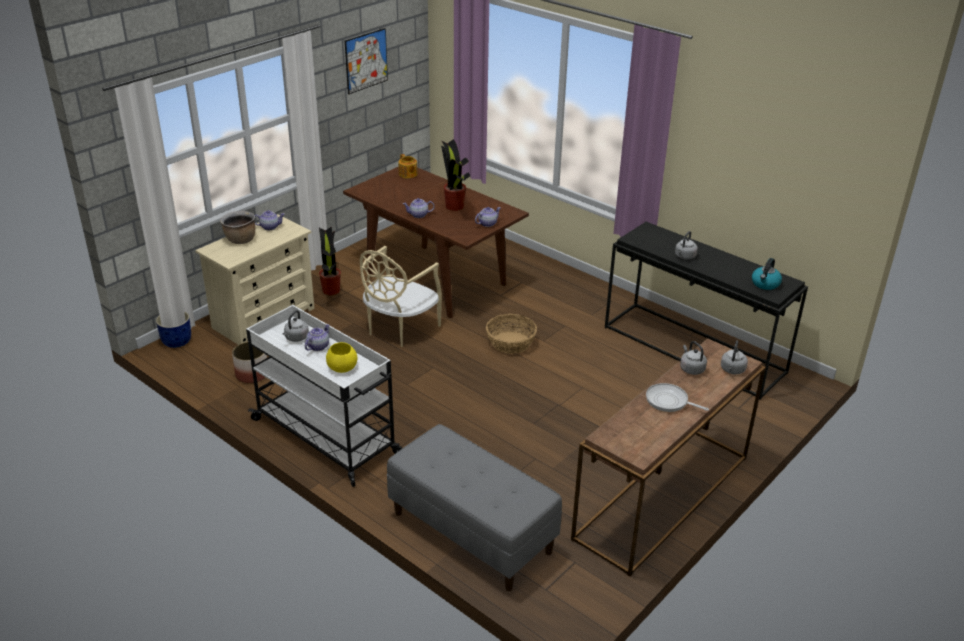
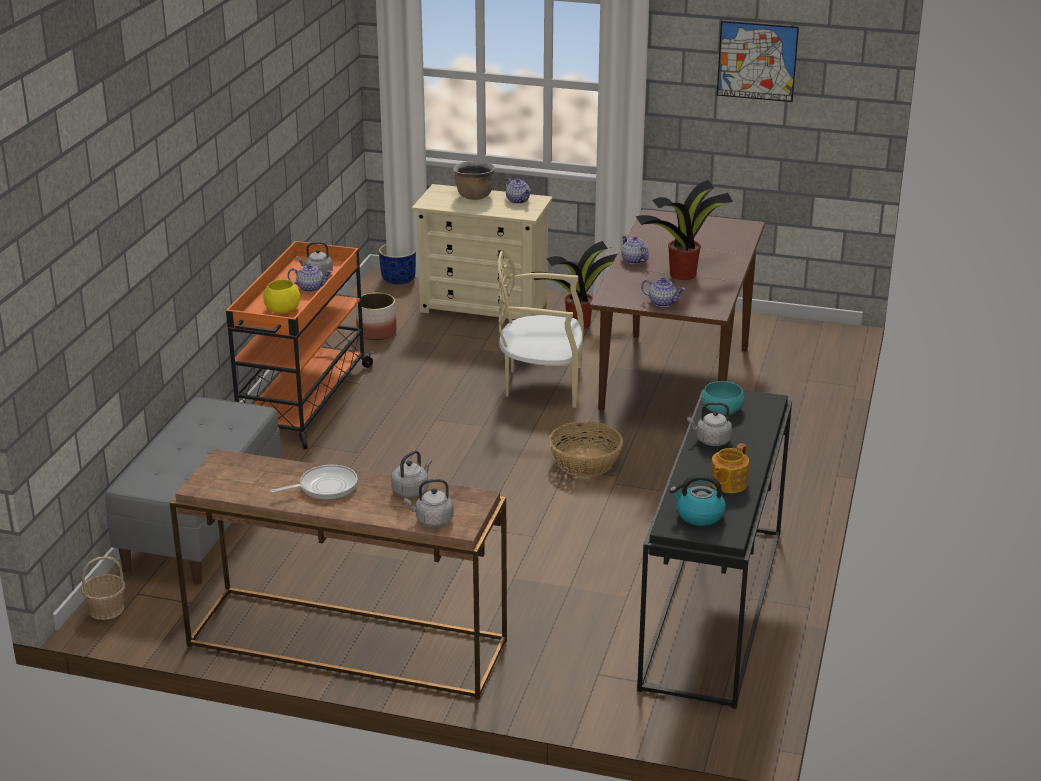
camera: 65 degrees right, 5 degrees down
white cart [246,305,402,487] -> orange cart [226,241,375,449]
teapot [398,154,418,178] -> teapot moved to [711,443,749,493]
frying pan [646,383,709,412] -> frying pan turned 60 degrees clockwise [271,465,358,500]
none -> basket [82,556,125,620]
none -> turquoise bowl [702,381,744,414]

